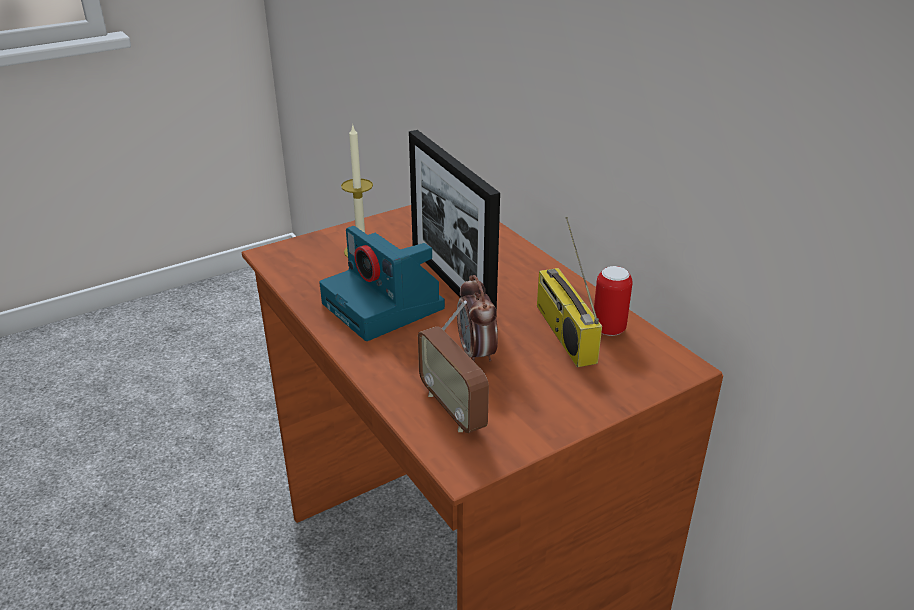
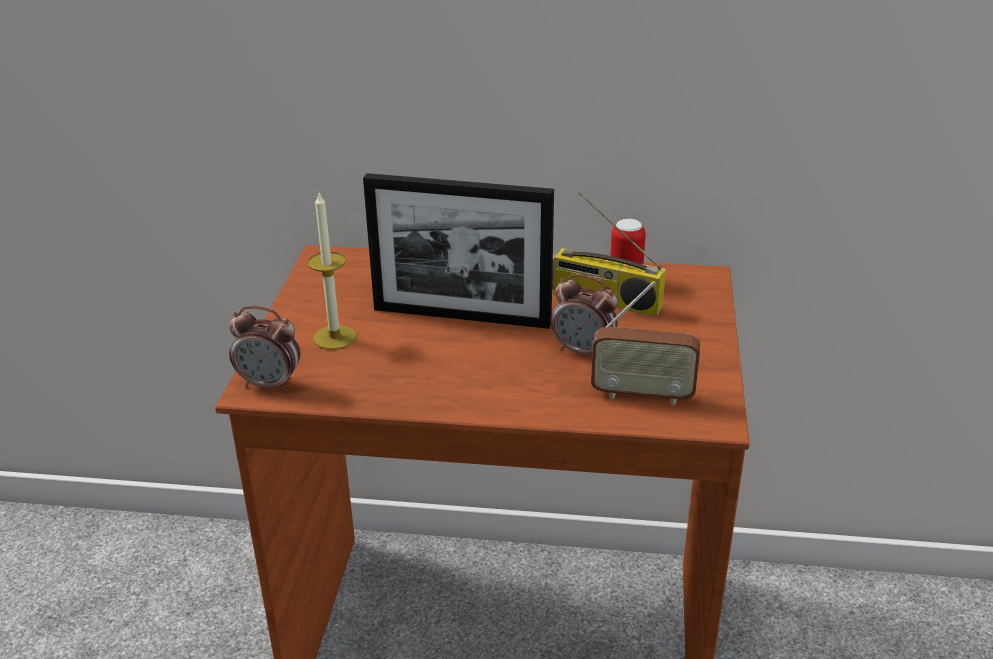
camera: 50 degrees left, 0 degrees up
camera [319,226,445,341] -> none
none -> alarm clock [229,305,300,392]

